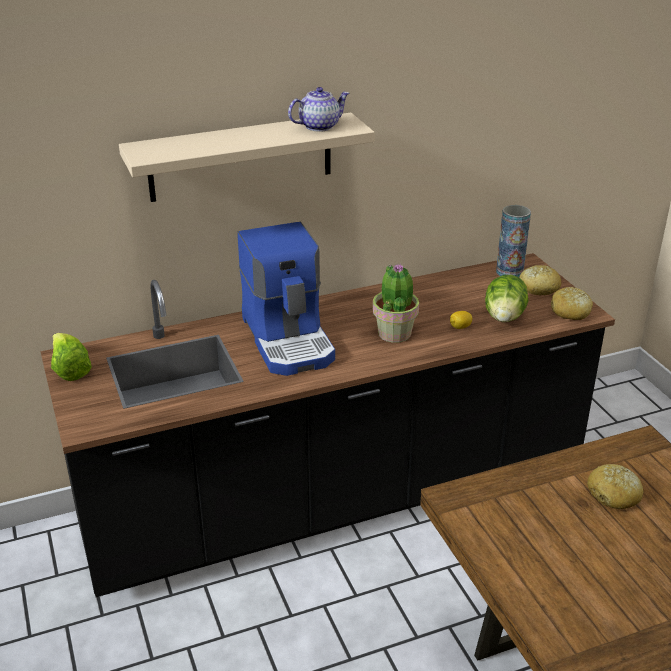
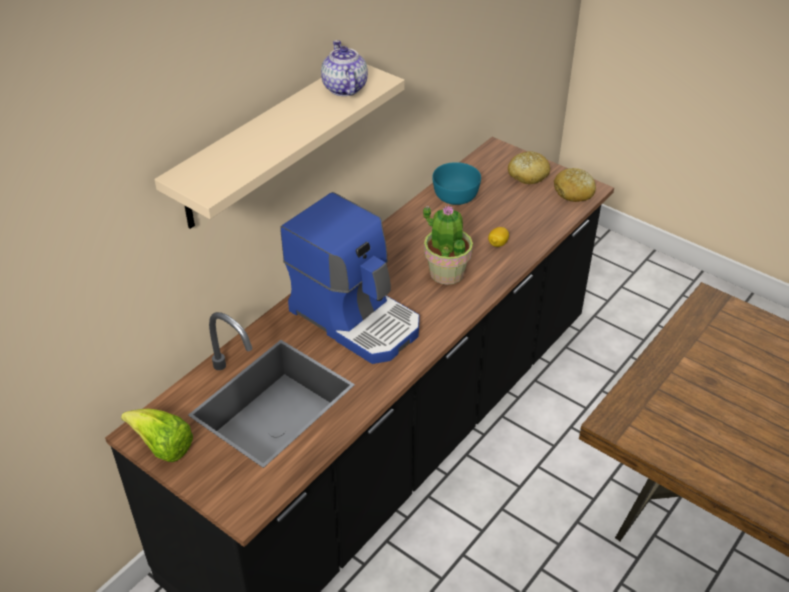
camera: 30 degrees left, 10 degrees up
teapot [288,87,350,132] -> teapot turned 45 degrees counterclockwise [321,40,368,96]
lettuce [485,275,528,322] -> none
vase [496,205,531,277] -> none
bread [587,464,643,509] -> none
none -> turquoise bowl [432,162,481,205]

